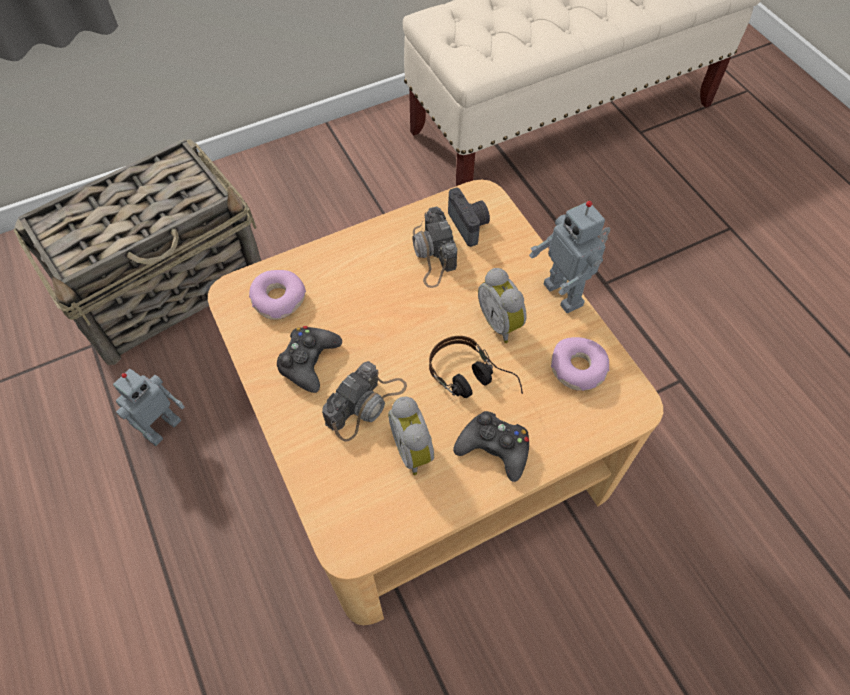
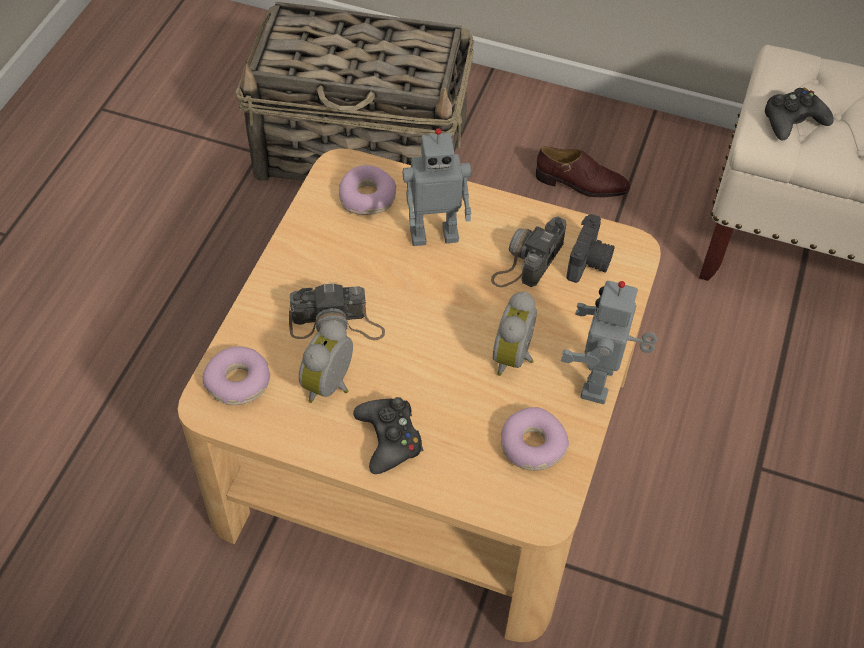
camera: 45 degrees right, 5 degrees down
toy robot [113,369,185,446] -> toy robot moved to [403,128,471,246]
black game controller [277,326,342,393] -> black game controller moved to [765,88,834,141]
headphones [429,336,523,398] -> none
none -> donut [202,346,270,405]
none -> brown shoe [536,146,630,198]

